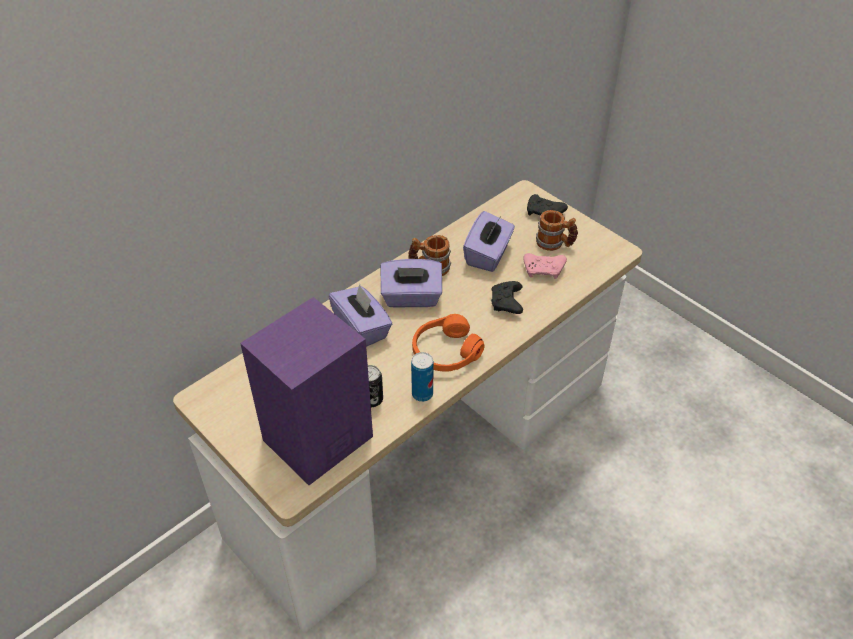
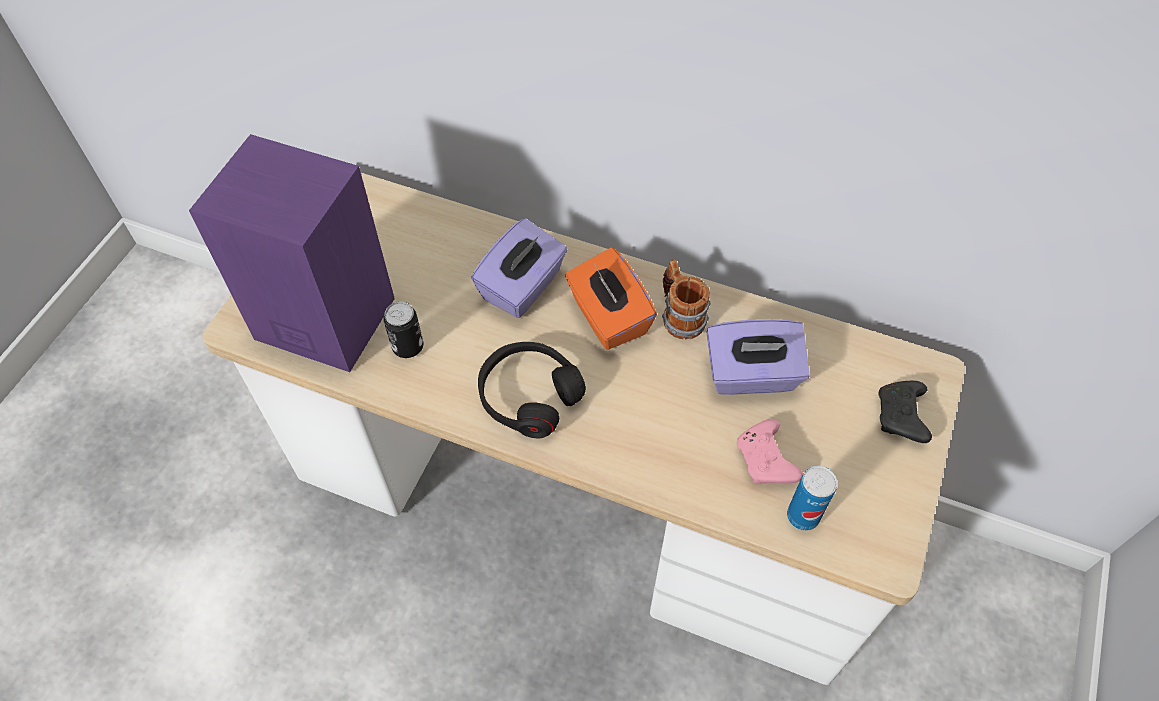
camera: 65 degrees right, 10 degrees up
purple tissue box [381,259,442,308] -> orange tissue box [565,247,657,350]
can [411,352,434,402] -> can moved to [787,466,837,531]
orange headphones [412,314,484,372] -> black headphones [478,342,586,438]
black game controller [491,281,523,314] -> none
mug [536,210,578,251] -> none

